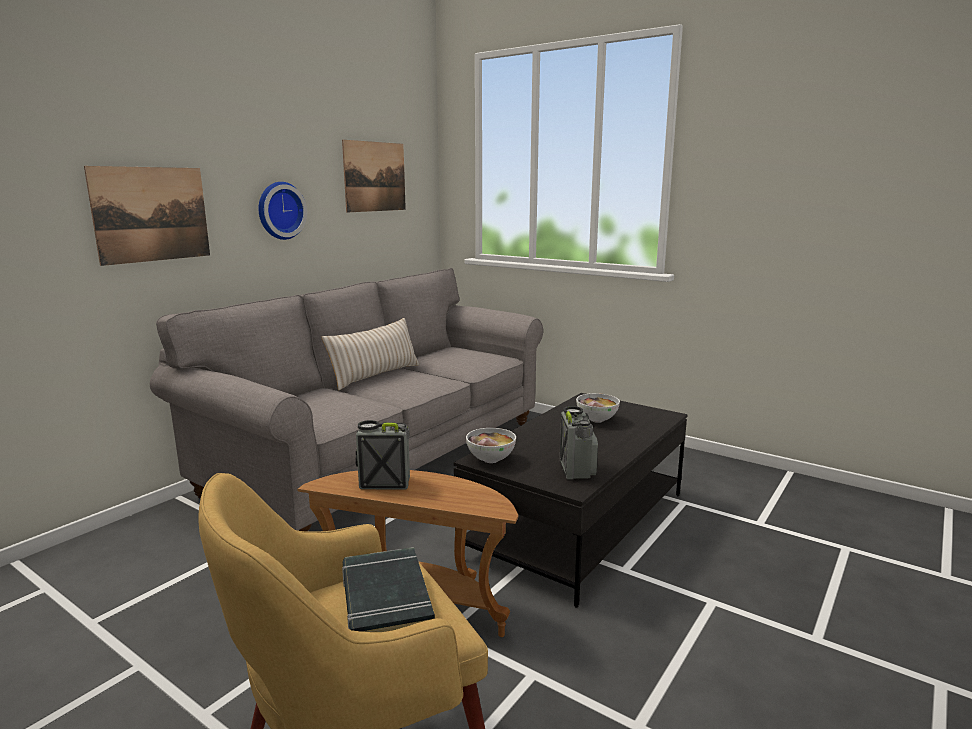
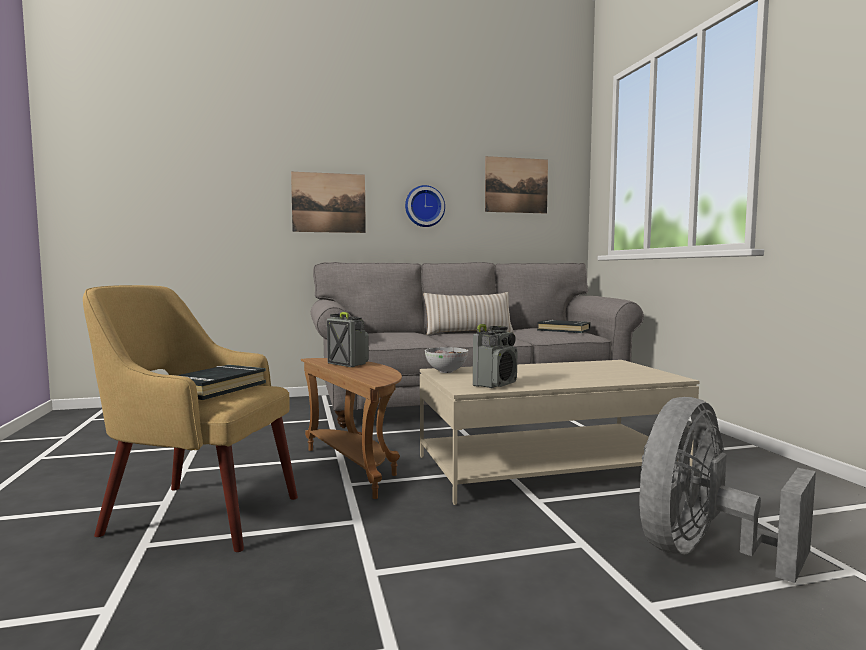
camera: 40 degrees right, 10 degrees down
black coffee table [454,393,688,608] -> beige coffee table [420,360,699,505]
bowl [576,393,620,423] -> none
none -> black book [537,320,591,333]
none -> grey fan [640,397,816,583]

